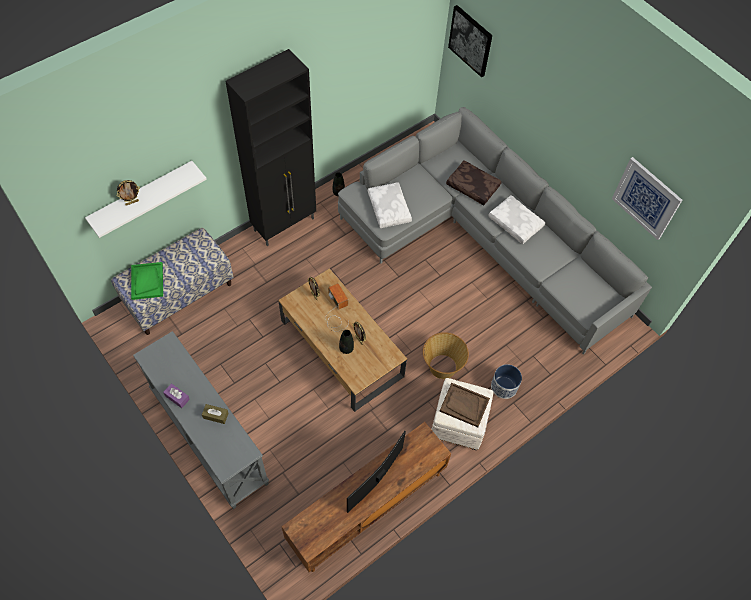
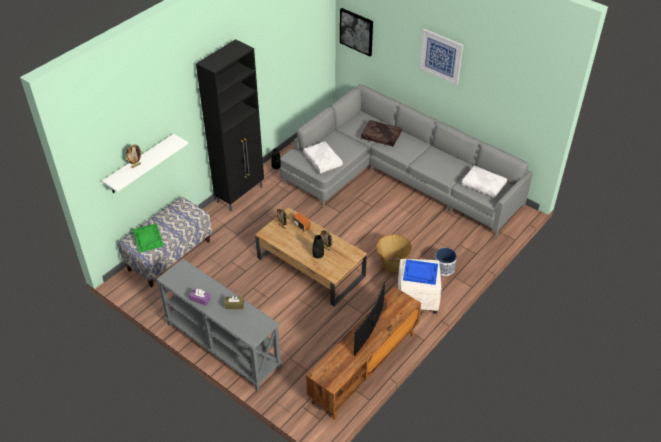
camera: 10 degrees left, 15 degrees down
brown tray [439,383,490,427] -> blue tray [403,259,438,285]
white pillow [488,195,545,244] -> white pillow moved to [462,166,507,198]
picture [612,157,682,240] -> picture moved to [419,29,463,85]

